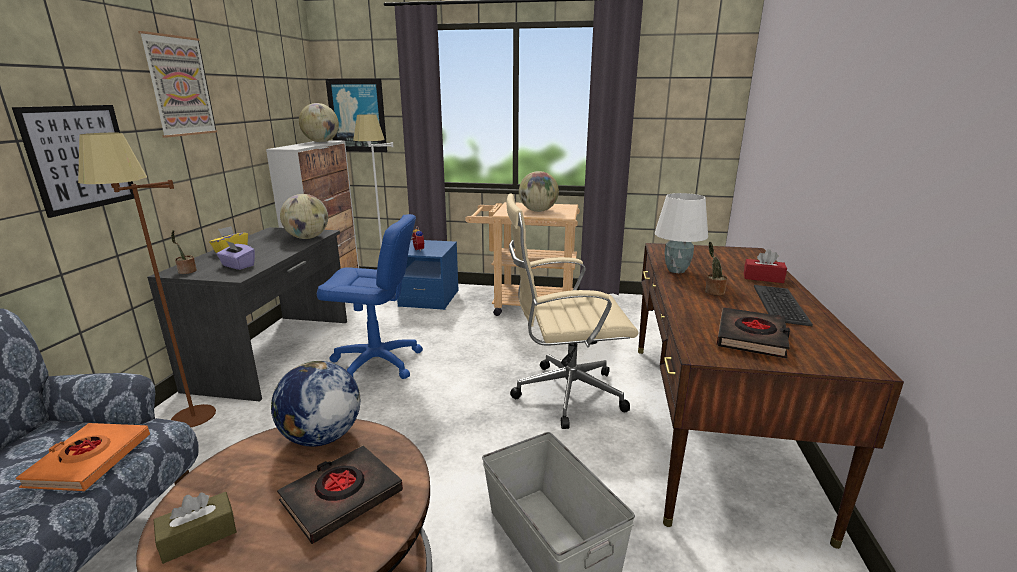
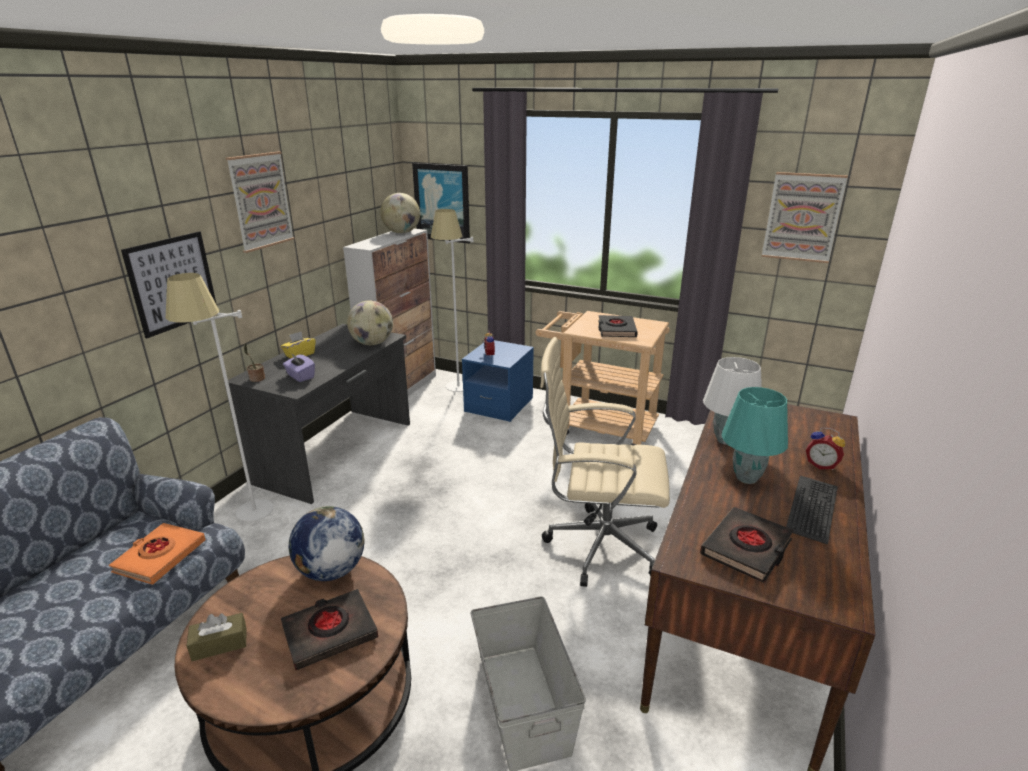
camera: 15 degrees right, 5 degrees up
brown floor lamp [78,133,216,427] -> white floor lamp [166,273,274,522]
blue office chair [317,214,423,379] -> none
globe [519,171,559,212] -> black book [599,315,638,337]
potted plant [705,242,727,296] -> turquoise table lamp [722,387,788,484]
red tissue box [744,249,787,283] -> alarm clock [806,428,845,470]
none -> picture [762,172,848,263]

